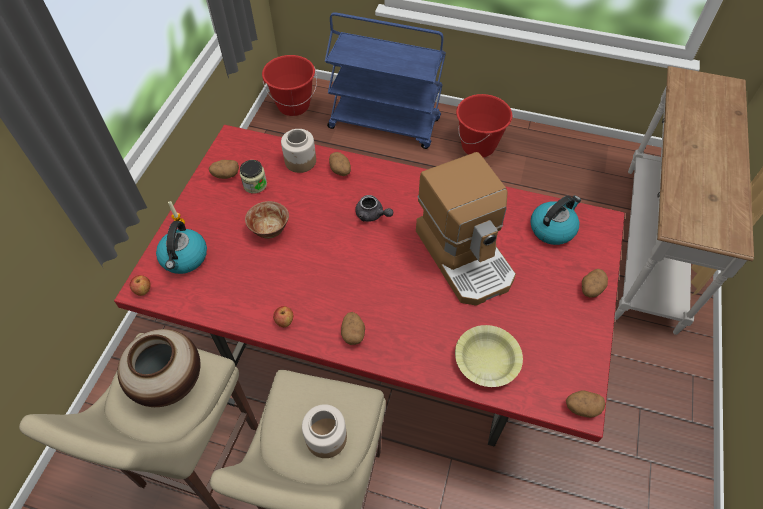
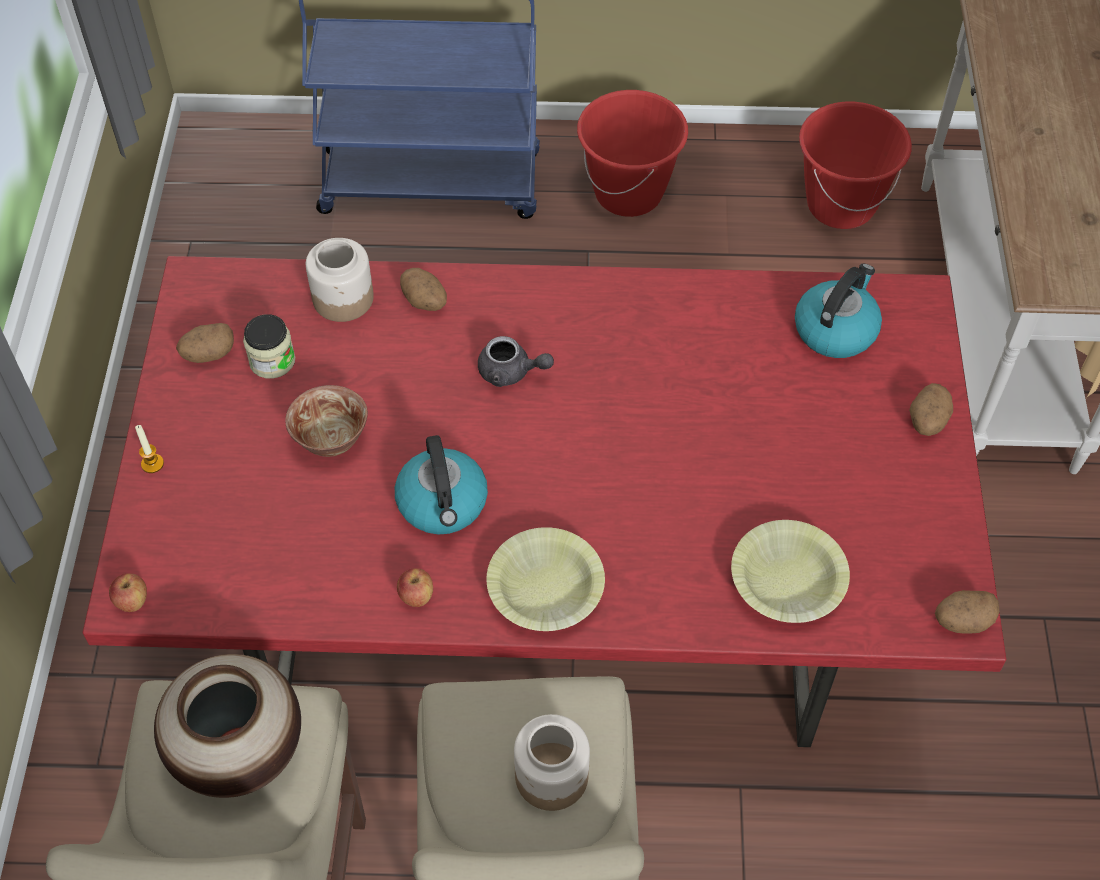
camera: 15 degrees left, 0 degrees up
kettle [156,221,207,274] -> kettle moved to [395,435,488,534]
red bucket [262,55,317,116] -> red bucket moved to [799,102,912,229]
potato [341,312,365,345] -> yellow bowl [486,527,605,631]
coffee machine [416,152,516,306] -> none

